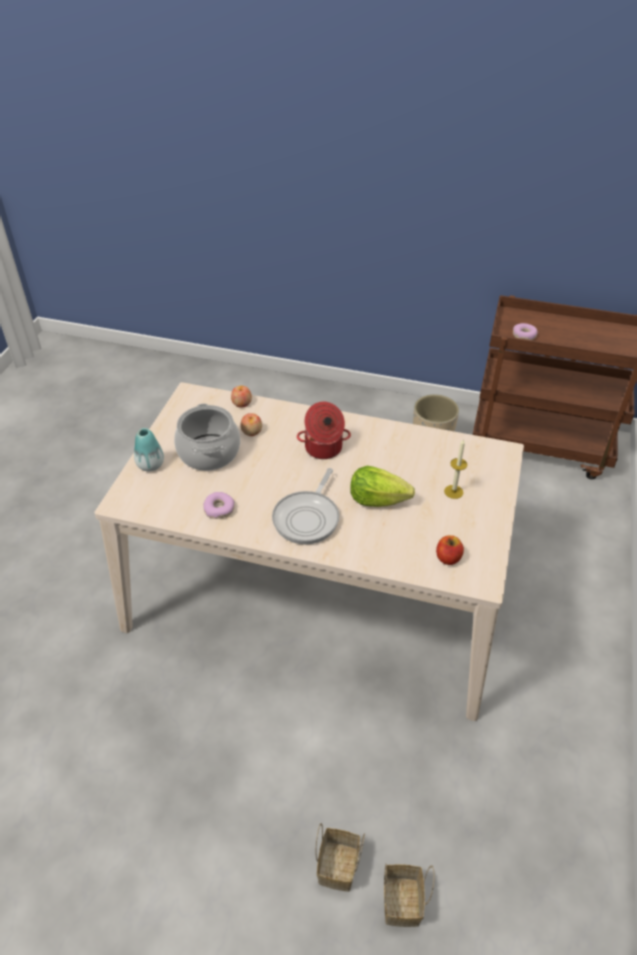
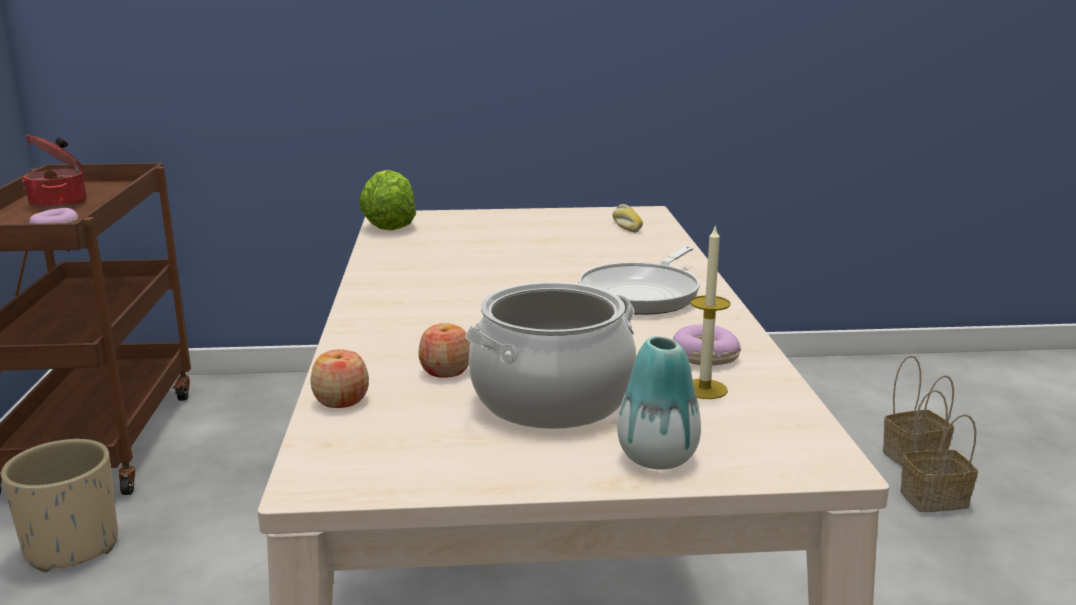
camera: 110 degrees left, 25 degrees down
frying pan [272,468,339,544] -> frying pan turned 120 degrees clockwise [578,246,700,315]
cooking pot [297,402,351,459] -> cooking pot moved to [22,135,86,209]
lettuce [350,466,415,507] -> lettuce moved to [359,170,416,230]
apple [436,535,464,565] -> bread [612,204,643,233]
candle [444,438,467,499] -> candle moved to [690,224,731,399]

